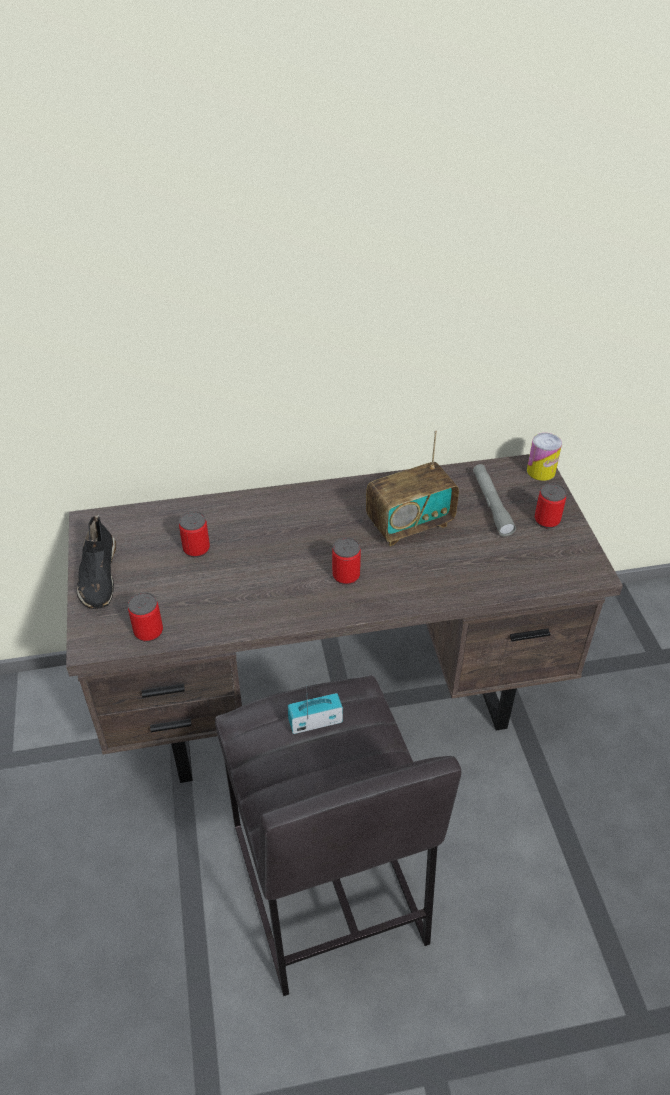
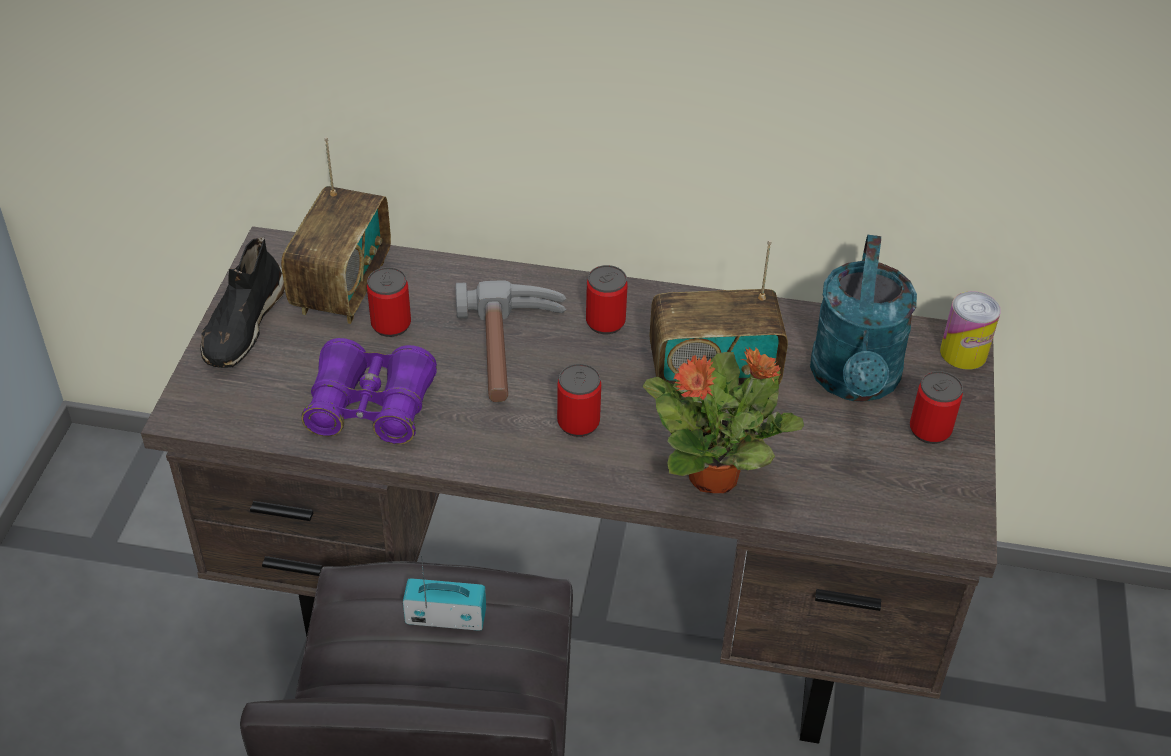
camera: 20 degrees right, 0 degrees up
can [128,592,163,642] -> can moved to [586,265,628,334]
grey flashlight [473,464,516,536] -> turquoise watering can [810,235,917,402]
none -> radio [281,137,391,324]
none -> purple binoculars [302,338,437,444]
none -> hammer [455,281,566,402]
none -> potted plant [643,347,804,493]

